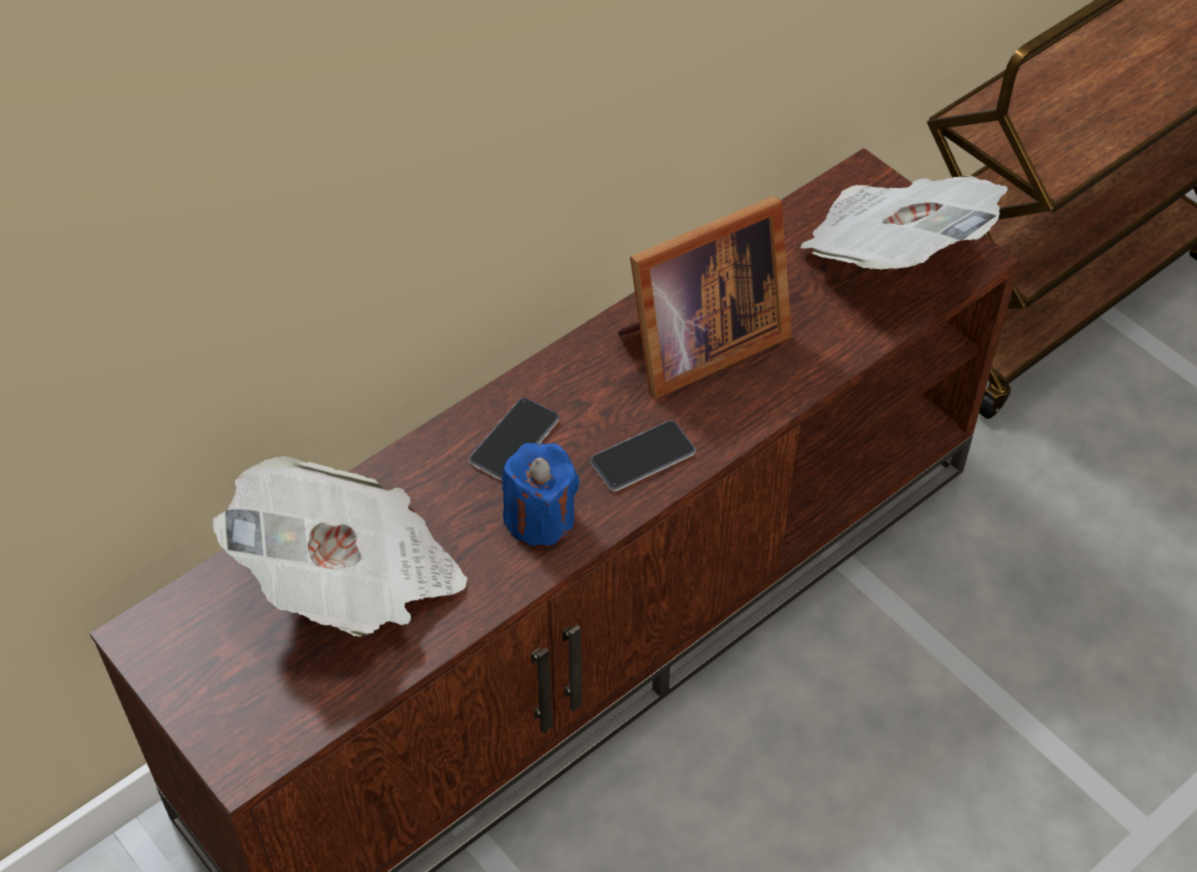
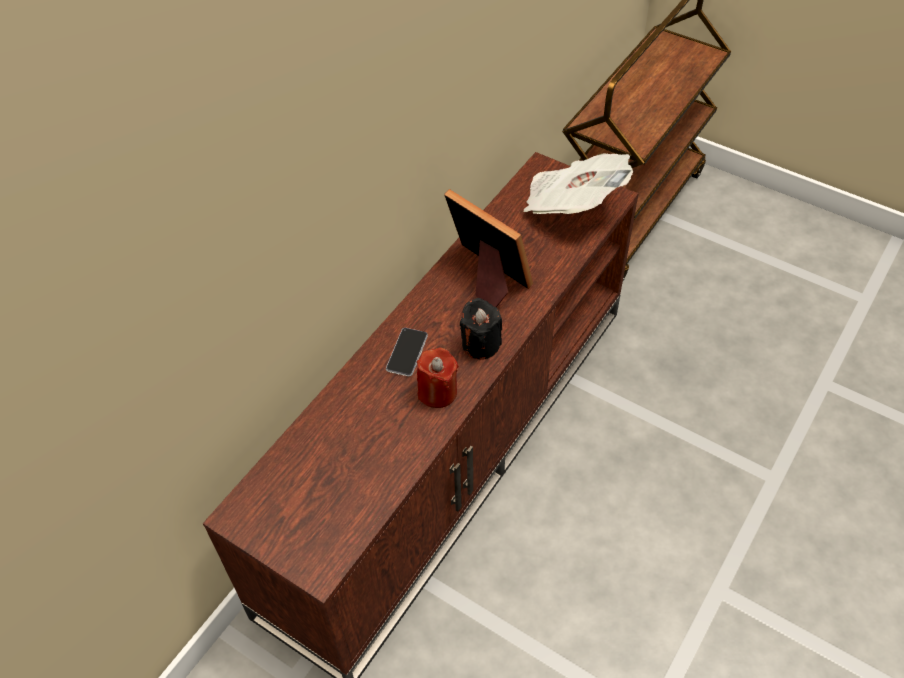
camera: 15 degrees left, 0 degrees up
newspaper [212,456,467,637] -> none
blue candle [502,443,580,547] -> red candle [417,348,459,408]
phone [590,420,696,491] -> black candle [460,298,502,359]
picture frame [618,196,792,399] -> picture frame turned 90 degrees counterclockwise [444,189,533,307]

